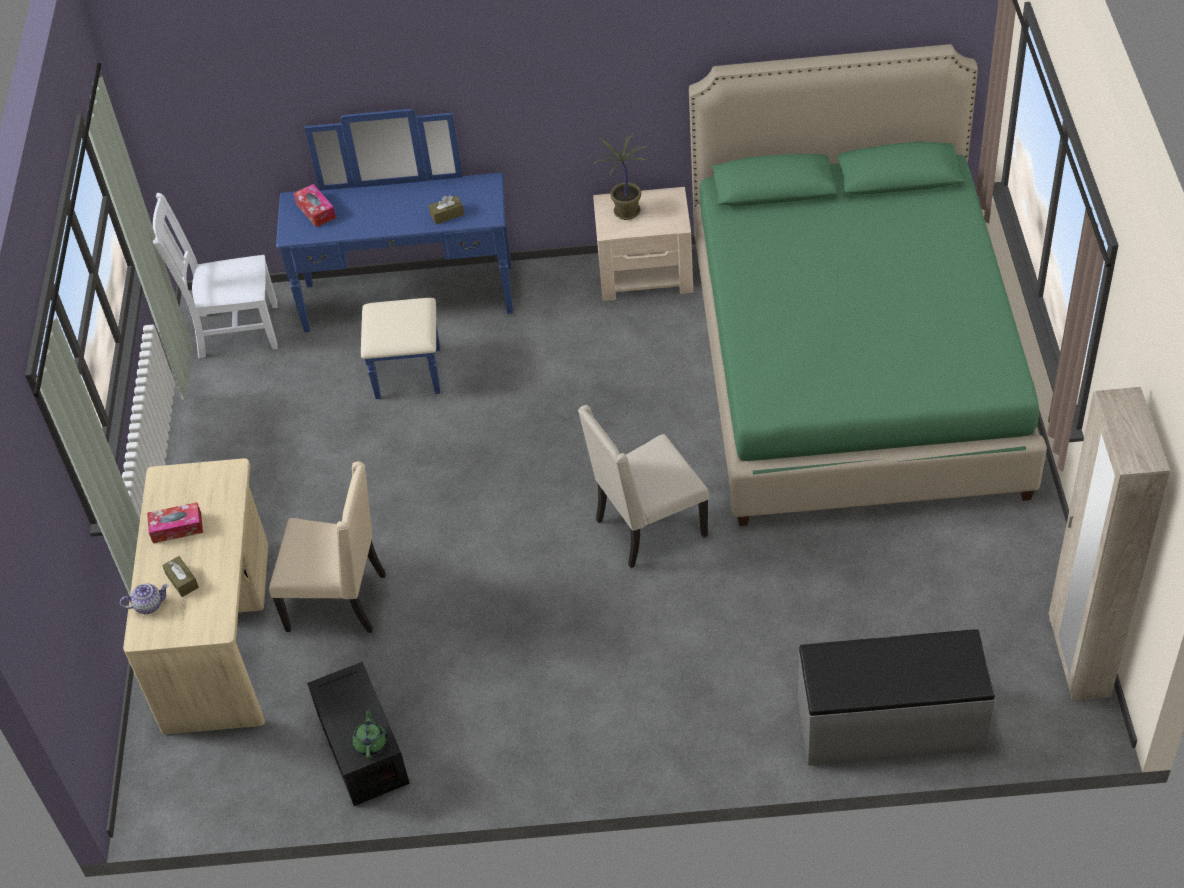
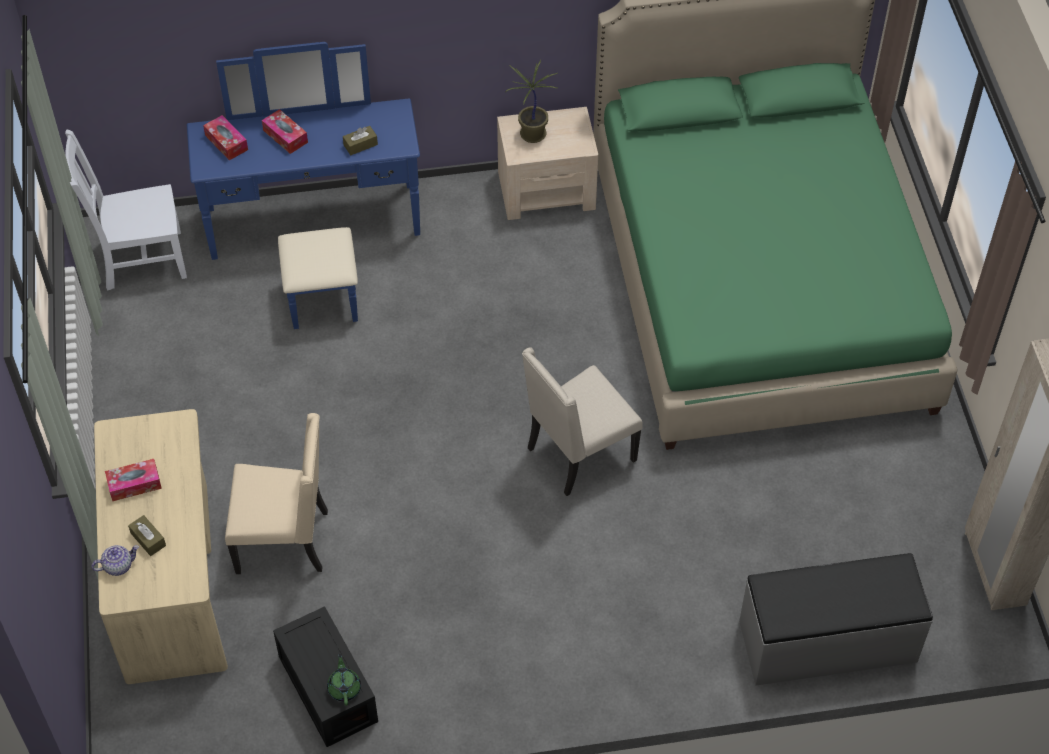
camera: 10 degrees left, 5 degrees up
none -> tissue box [262,109,308,154]

